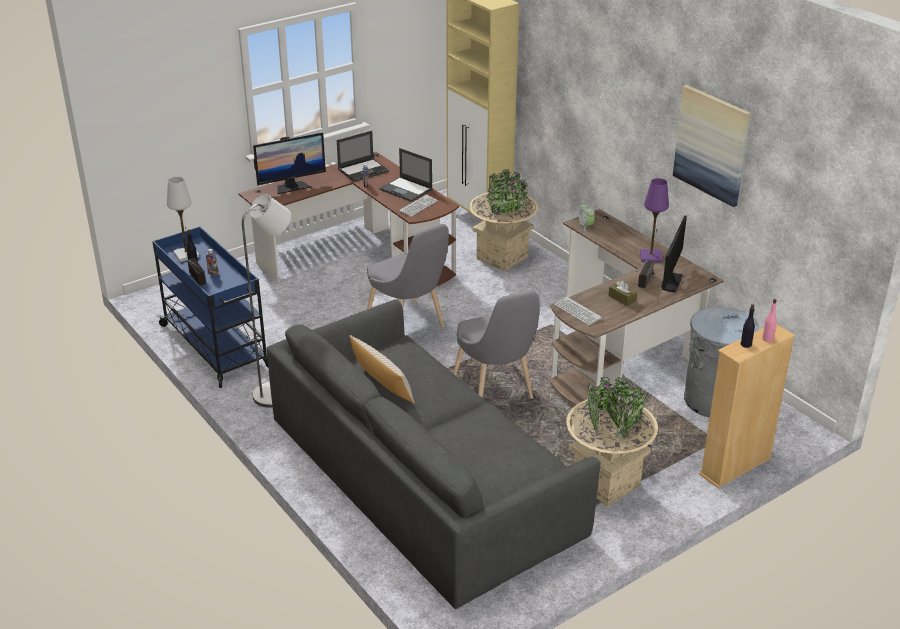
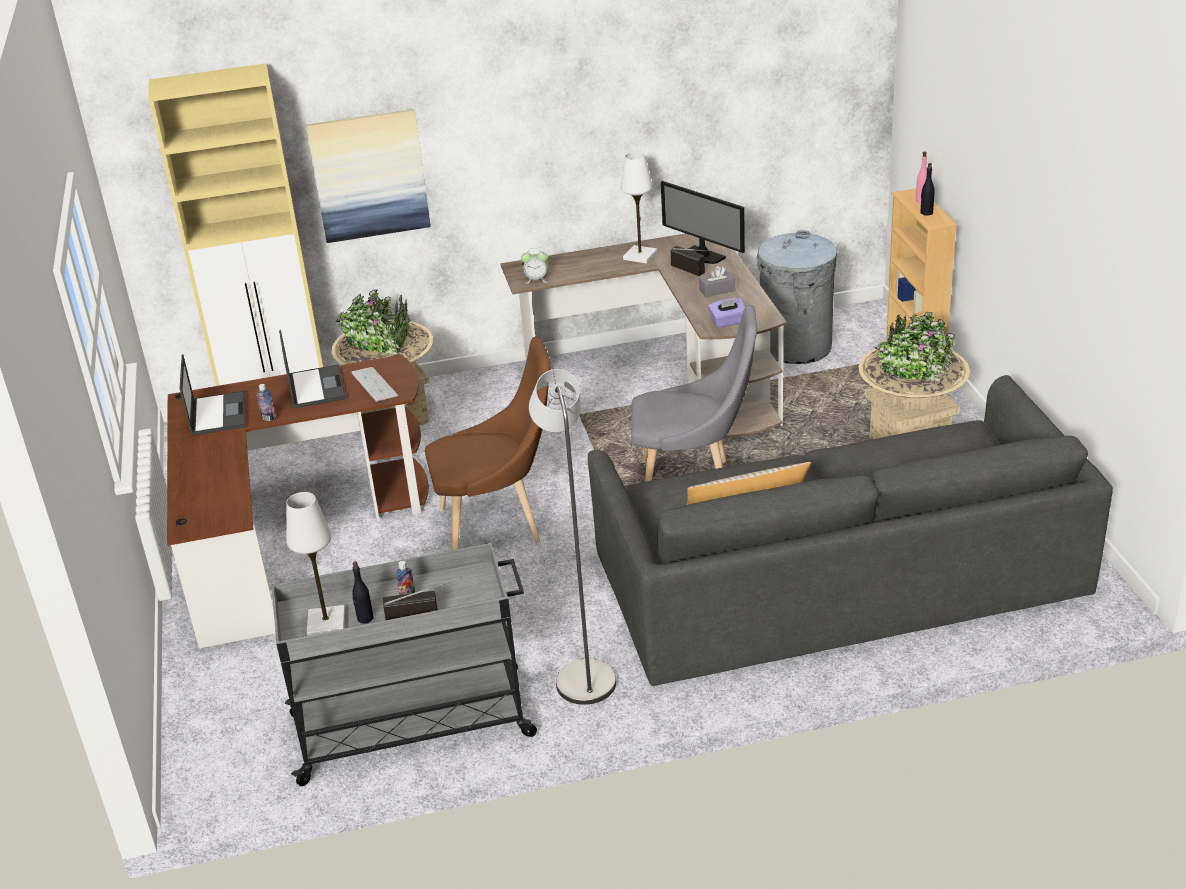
camera: 65 degrees left, 0 degrees up
blue cart [152,226,268,388] -> grey cart [271,543,537,786]
monitor [253,132,326,194] -> none
grey chair [367,224,449,327] -> brown chair [425,336,550,550]
laptop [380,148,433,202] -> laptop turned 75 degrees counterclockwise [279,330,346,409]
keyboard [554,296,602,325] -> purple tissue box [708,298,745,328]
brown tissue box [608,280,637,306] -> grey tissue box [699,266,735,297]
purple table lamp [640,178,669,263] -> white table lamp [621,152,657,264]
picture [673,85,751,207] -> picture moved to [306,109,431,243]

